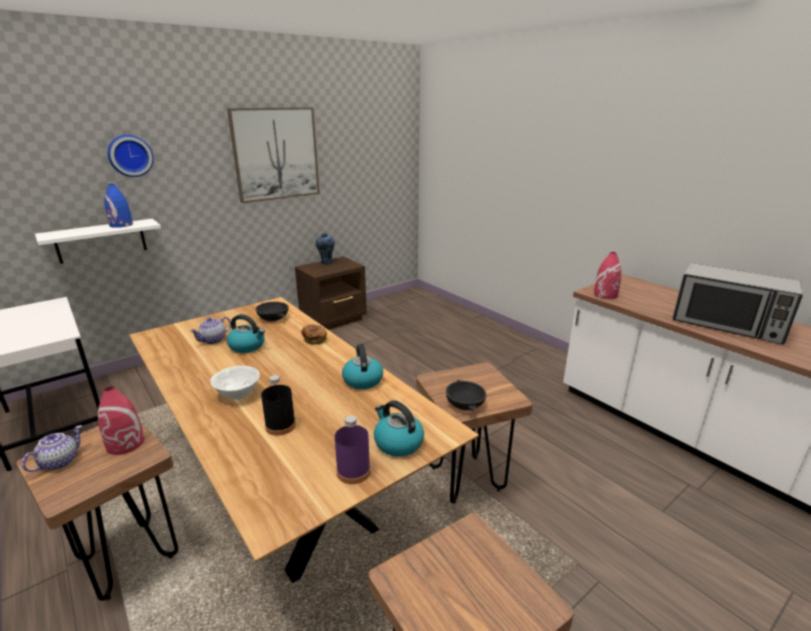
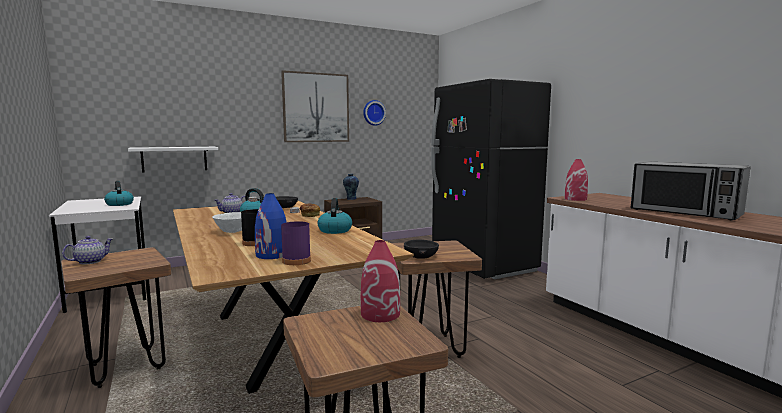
camera: 10 degrees right, 15 degrees down
red vase [98,386,145,455] -> red vase moved to [361,240,400,322]
blue vase [105,184,133,228] -> blue vase moved to [255,193,286,259]
wall clock [108,135,153,177] -> wall clock moved to [363,100,386,126]
kettle [374,400,424,457] -> kettle moved to [104,181,134,206]
none -> black fridge [431,79,551,279]

